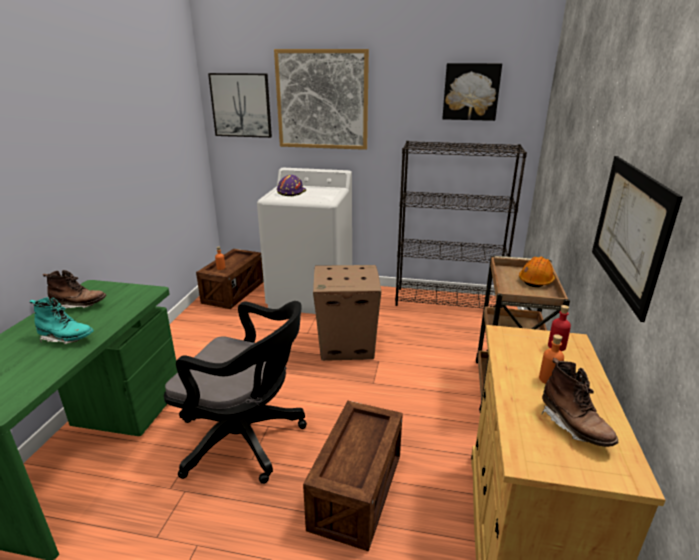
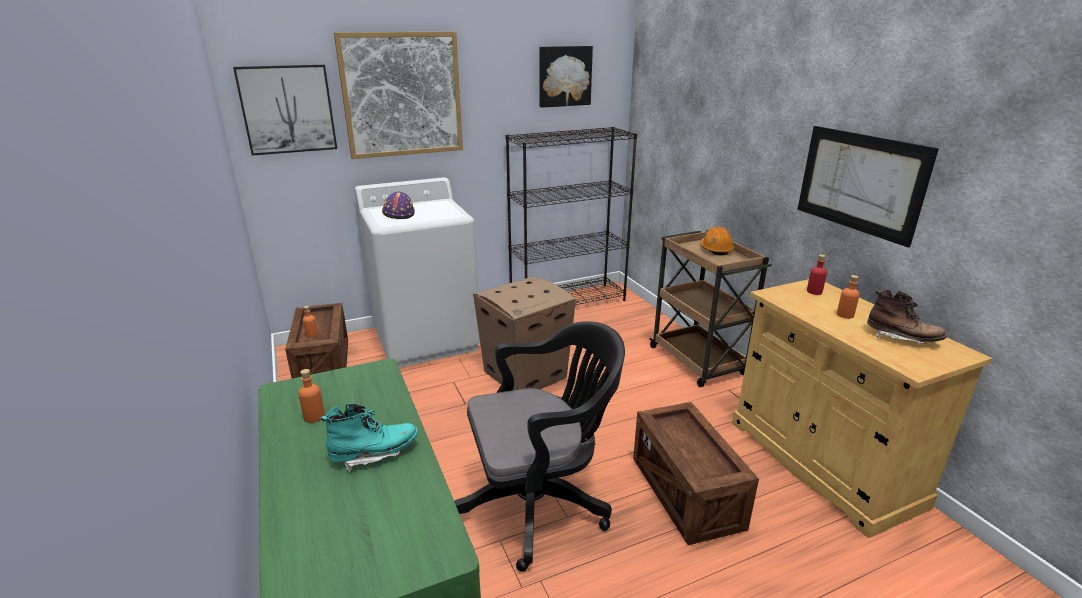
camera: 35 degrees left, 0 degrees up
brown boot [43,270,106,308] -> orange bottle [298,369,325,423]

